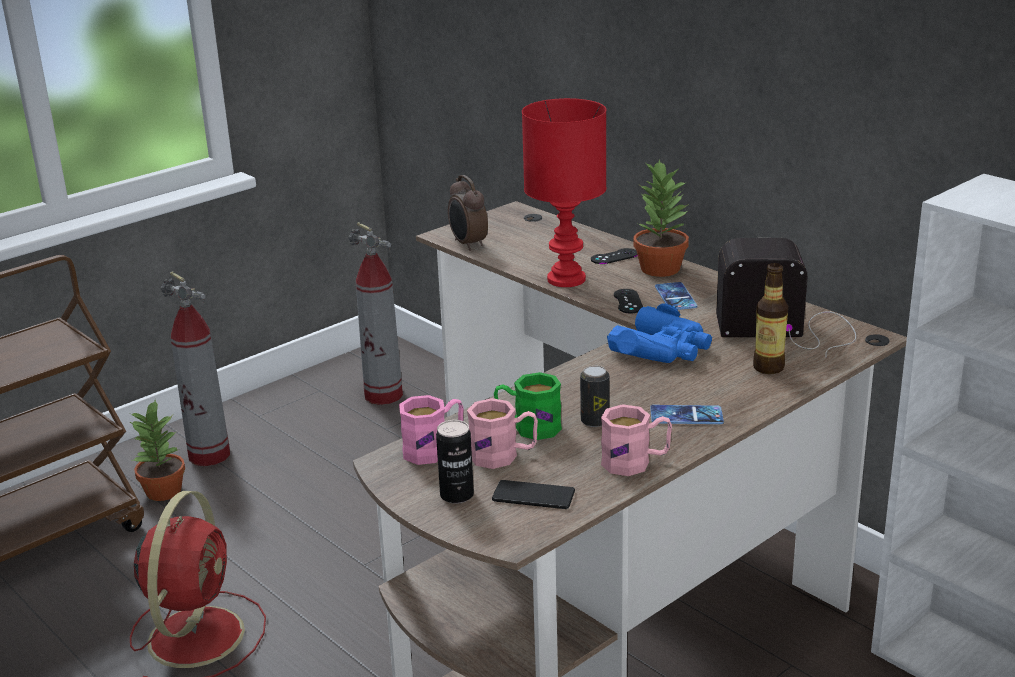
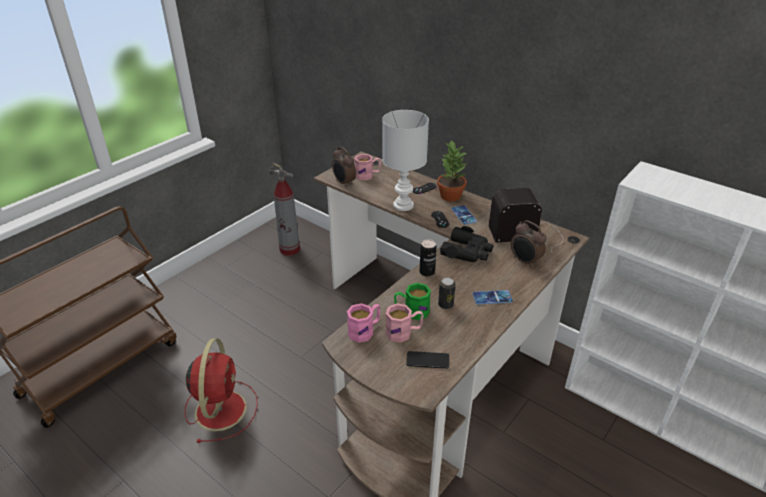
camera: 10 degrees left, 10 degrees up
potted plant [130,399,185,501] -> none
fire extinguisher [161,271,230,466] -> none
can [436,420,474,504] -> can moved to [419,239,437,277]
red table lamp [522,98,606,287] -> white table lamp [382,110,429,211]
pink mug [601,404,672,476] -> pink mug moved to [355,154,381,181]
blue binoculars [607,303,712,363] -> black binoculars [440,226,494,262]
bottle [753,263,788,374] -> alarm clock [511,220,546,268]

